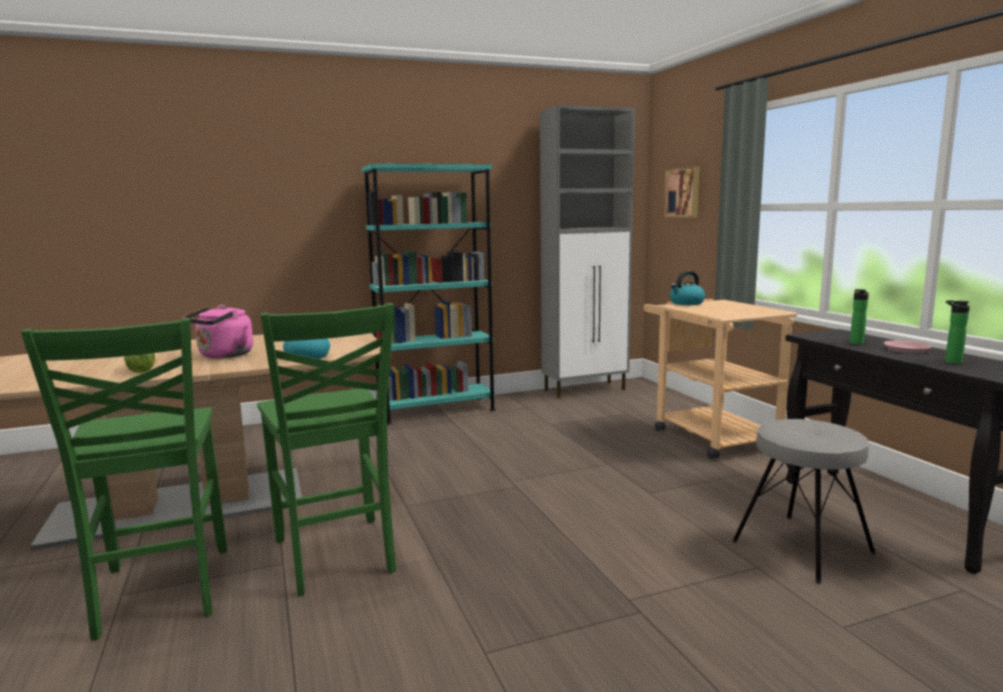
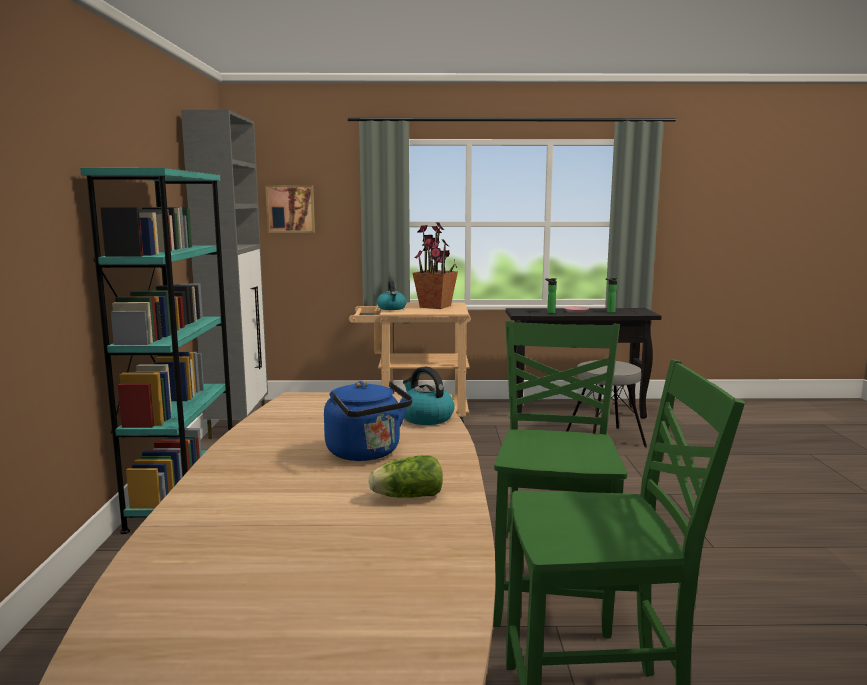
camera: 70 degrees left, 0 degrees up
pink kettle [183,305,253,358] -> blue kettle [324,381,413,461]
green chair [257,303,396,596] -> green chair turned 75 degrees counterclockwise [493,321,627,638]
none -> potted plant [413,222,458,309]

